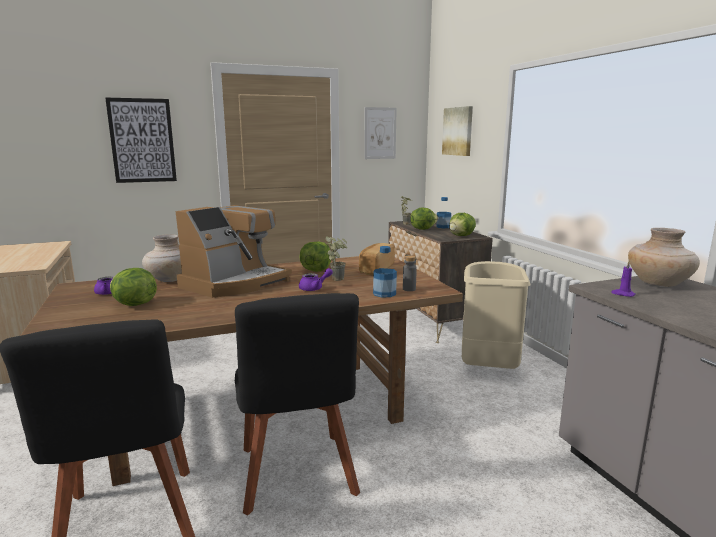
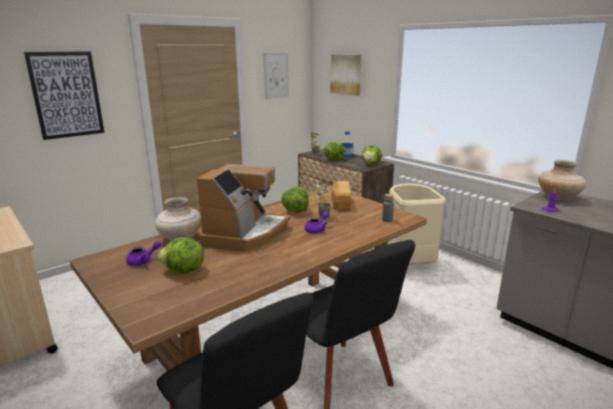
camera: 20 degrees left, 5 degrees up
bottle [373,246,397,298] -> none

